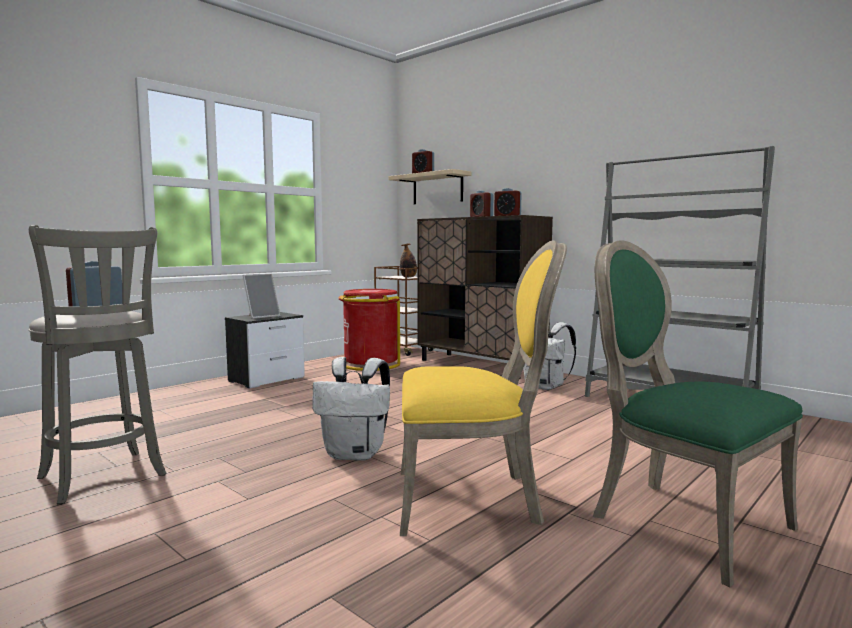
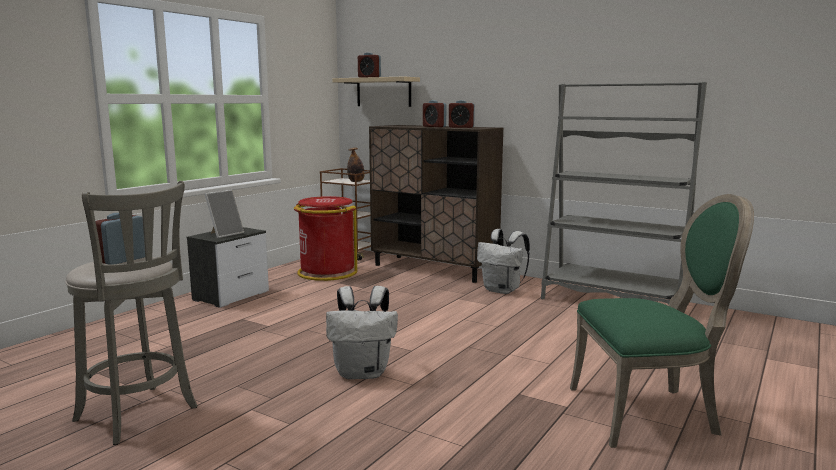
camera: 10 degrees left, 5 degrees up
yellow chair [400,240,567,536] -> none
green chair [593,240,803,587] -> green chair turned 135 degrees clockwise [570,194,754,448]

